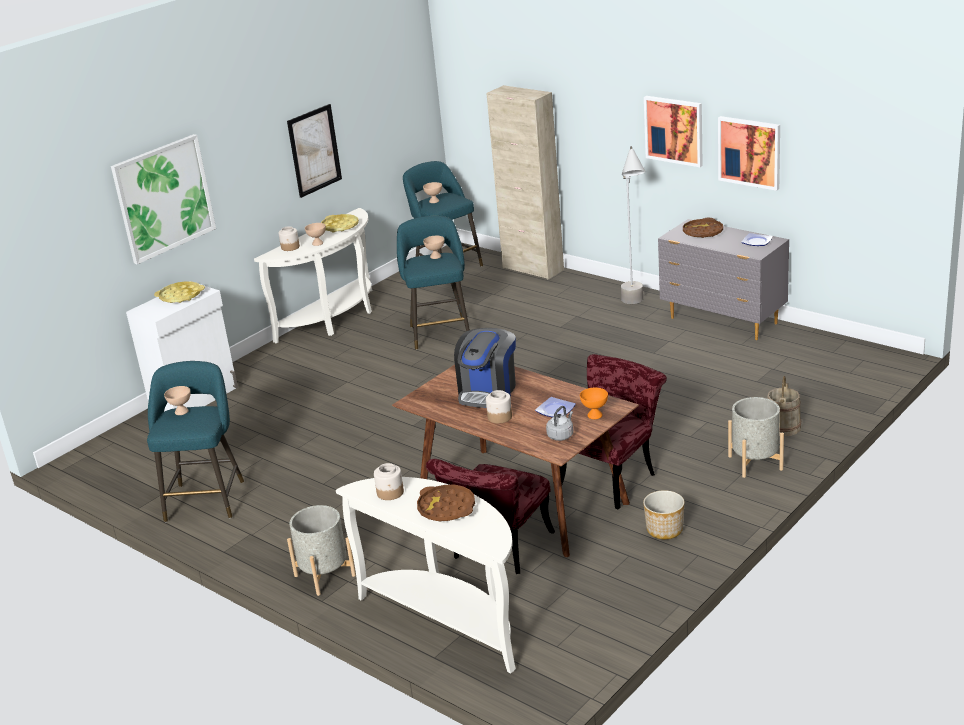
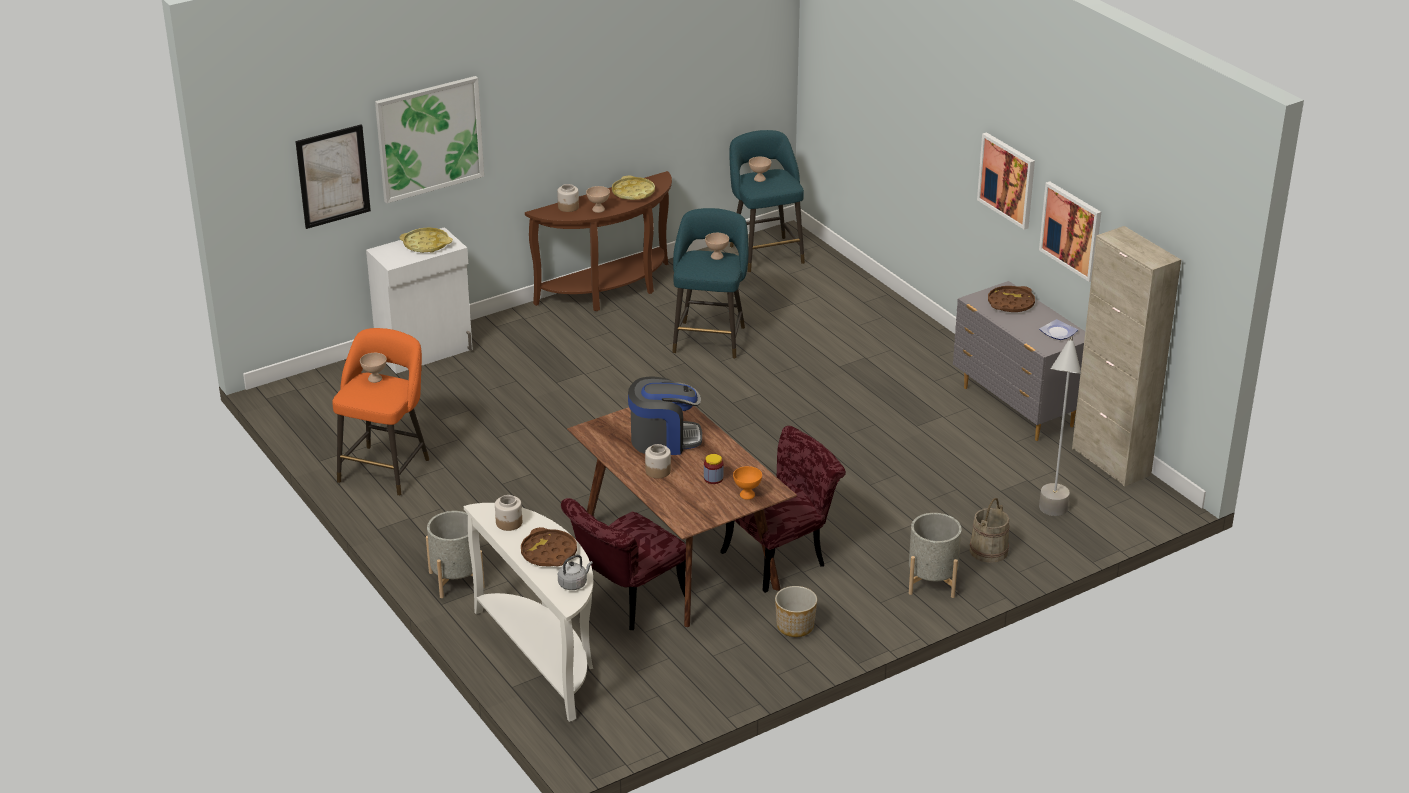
camera: 15 degrees right, 5 degrees up
turquoise stool [147,361,244,522] -> orange stool [332,328,429,496]
white console table [254,208,373,343] -> brown console table [525,171,672,311]
picture [287,104,342,198] -> picture moved to [295,124,371,229]
coffee machine [454,328,516,408] -> coffee machine turned 135 degrees counterclockwise [628,376,702,455]
beige cabinet [486,85,564,280] -> beige cabinet moved to [1072,226,1181,487]
plate [535,397,576,417] -> jar [704,454,724,484]
grey kettle [546,406,573,441] -> grey kettle moved to [558,555,593,590]
grey floor lamp [621,146,646,304] -> grey floor lamp moved to [1039,336,1081,516]

